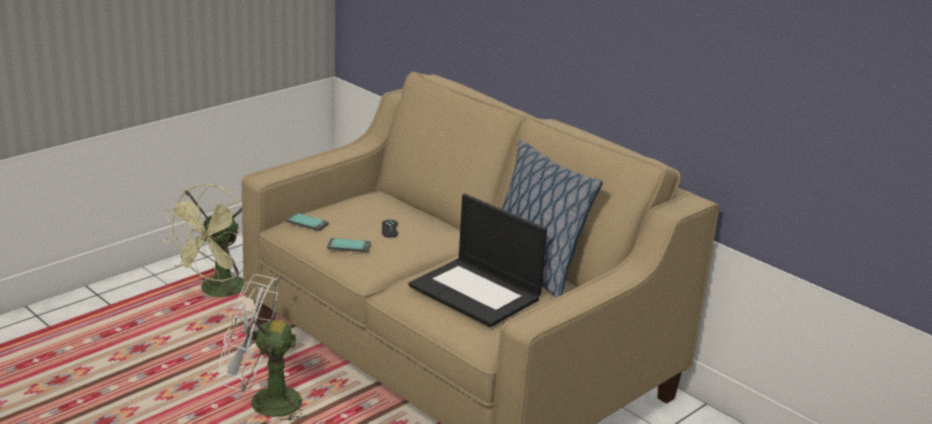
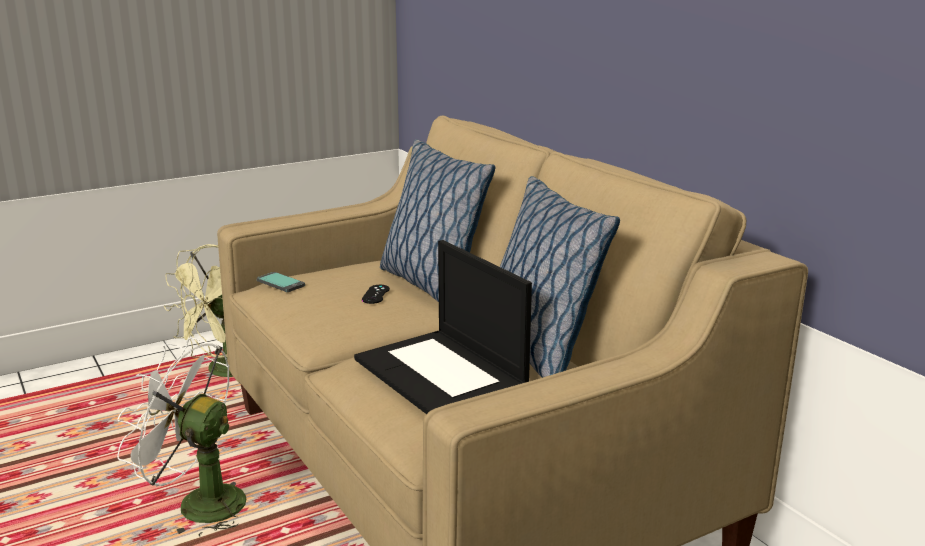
camera: 15 degrees right, 5 degrees down
phone [327,238,371,252] -> none
none -> pillow [380,139,495,302]

